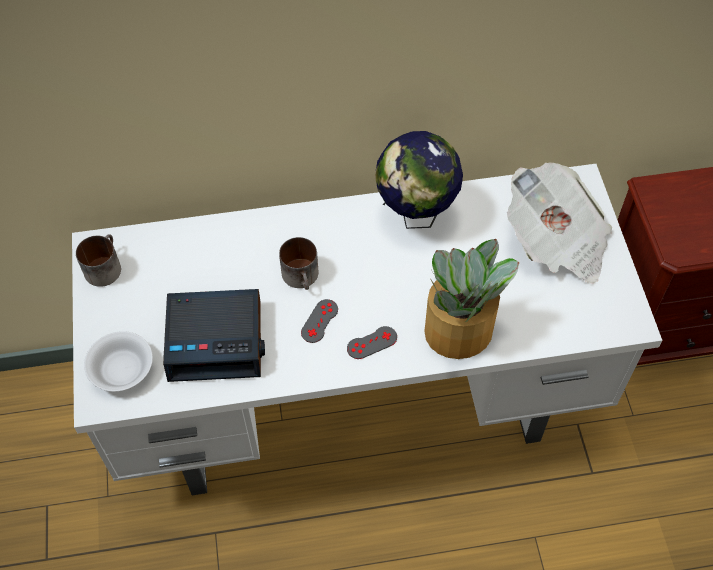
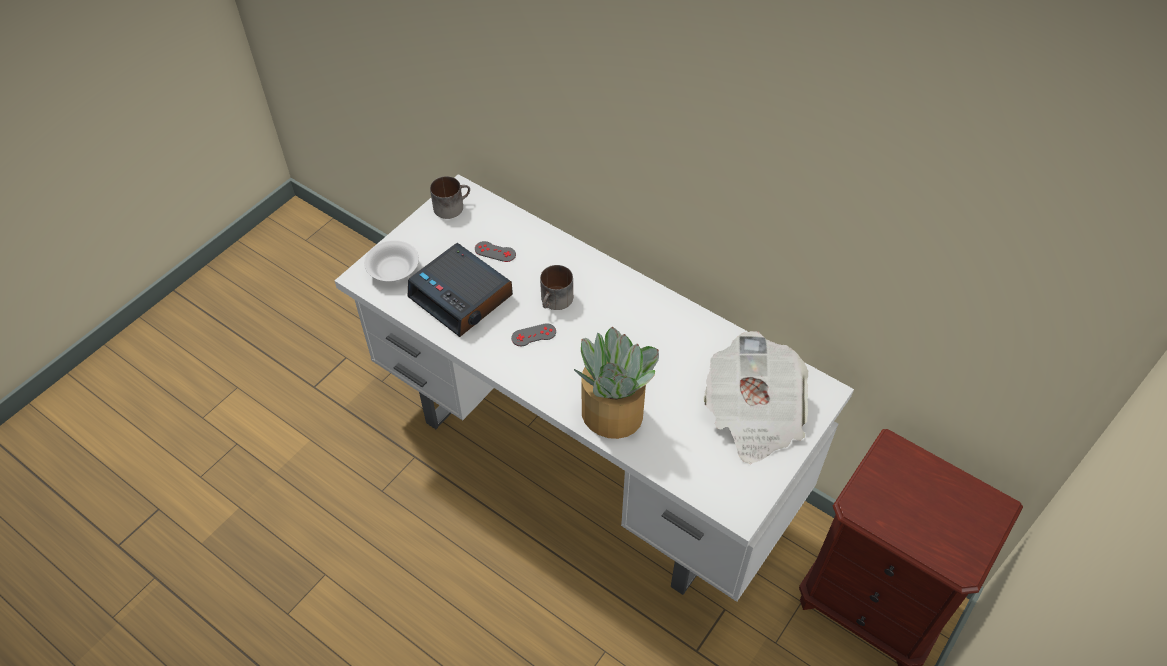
camera: 45 degrees right, 5 degrees down
grey game controller [347,326,397,359] -> grey game controller moved to [475,241,516,262]
globe [375,131,463,229] -> none

